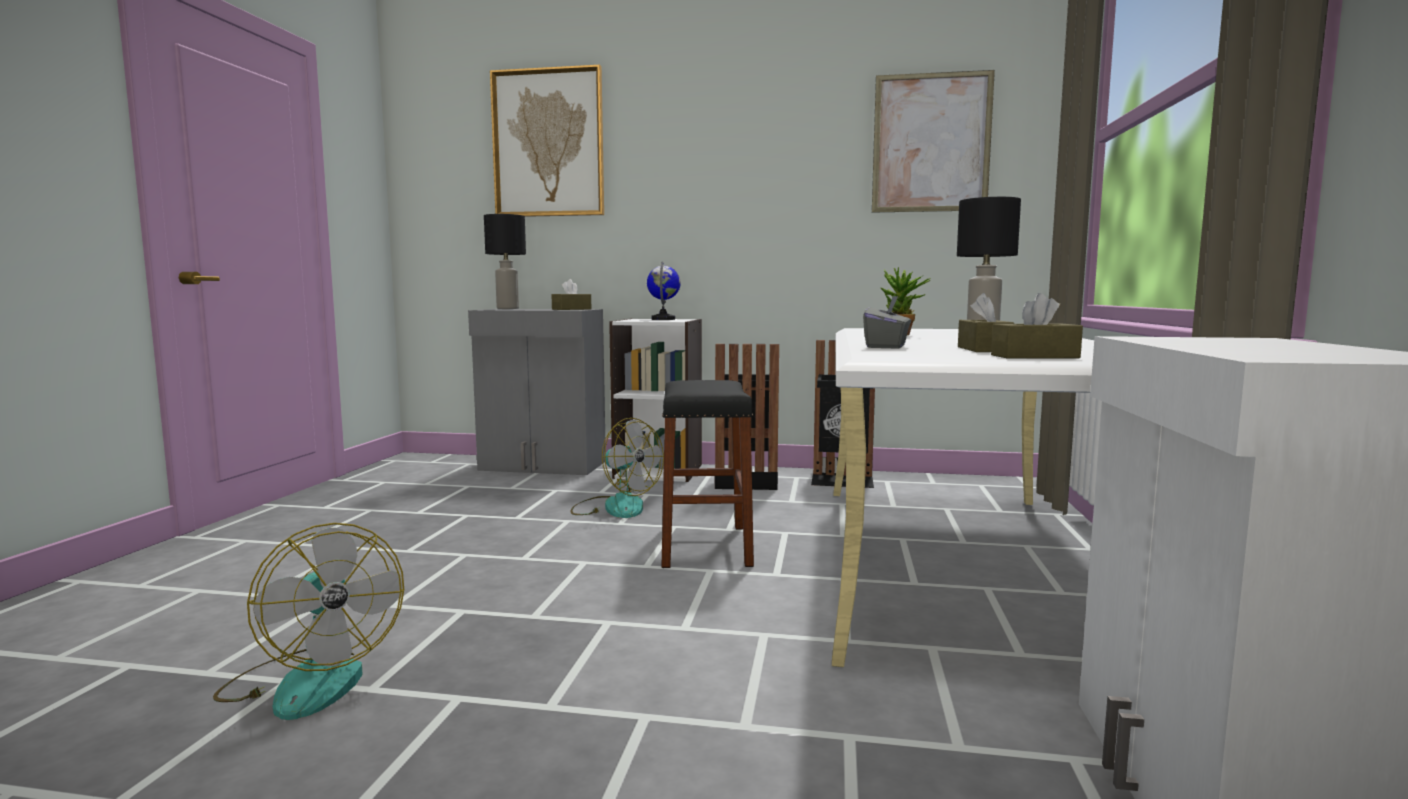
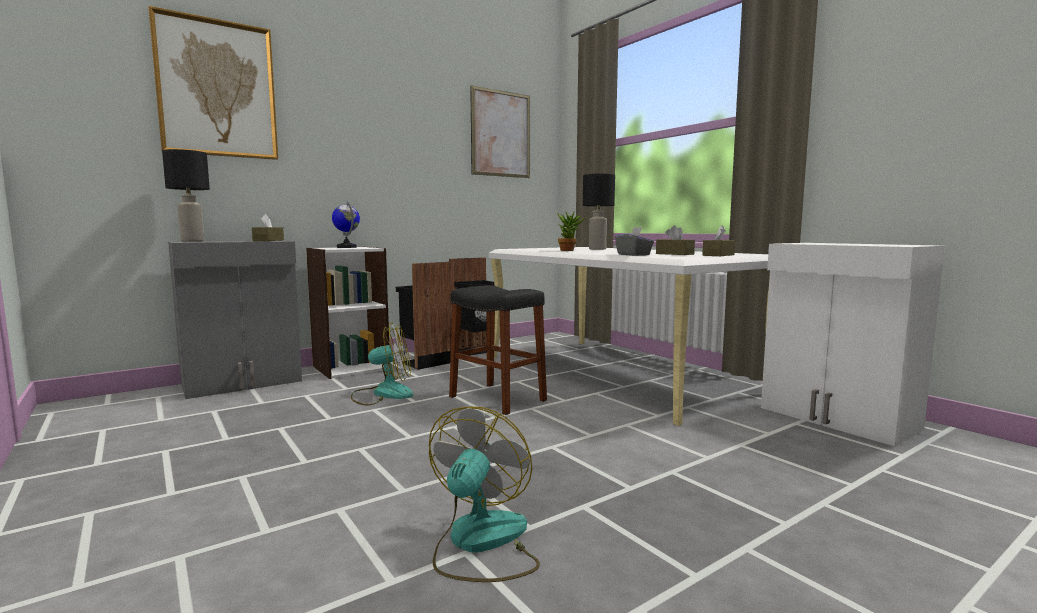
camera: 45 degrees left, 0 degrees up
fan [213,523,404,720] -> fan turned 75 degrees counterclockwise [429,406,540,582]

